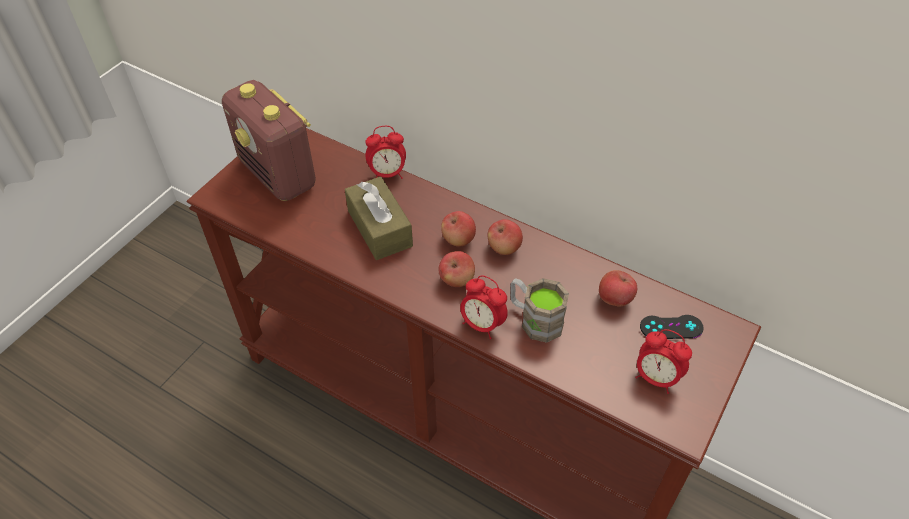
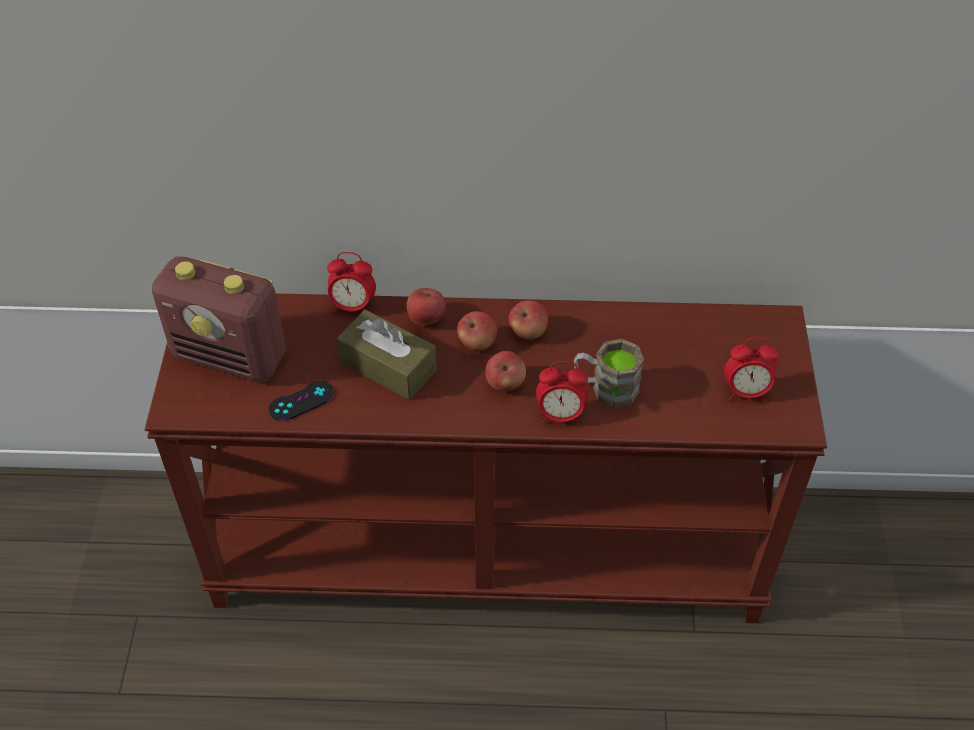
camera: 30 degrees left, 0 degrees up
alarm clock [365,126,406,179] -> alarm clock turned 45 degrees clockwise [327,252,376,313]
apple [599,270,637,306] -> apple moved to [407,288,446,325]
black game controller [640,315,704,339] -> black game controller moved to [269,381,334,421]

